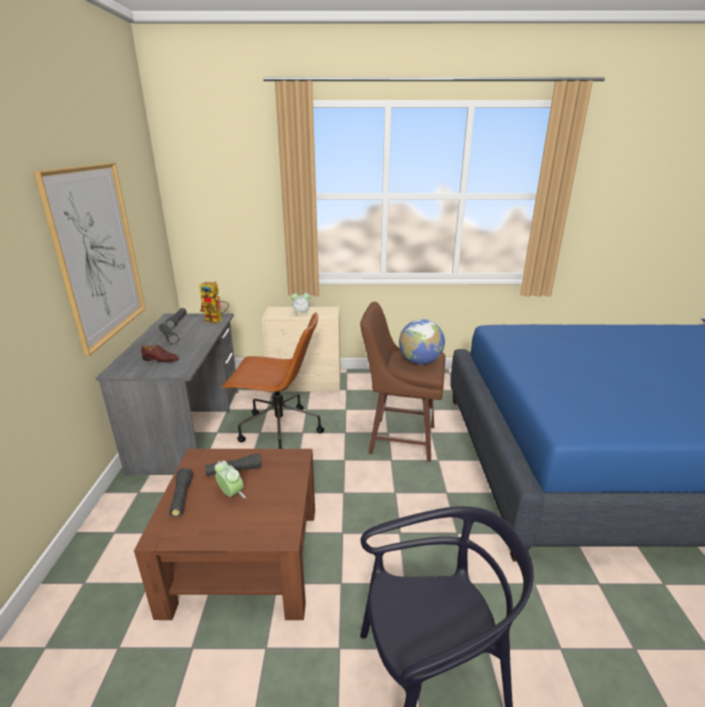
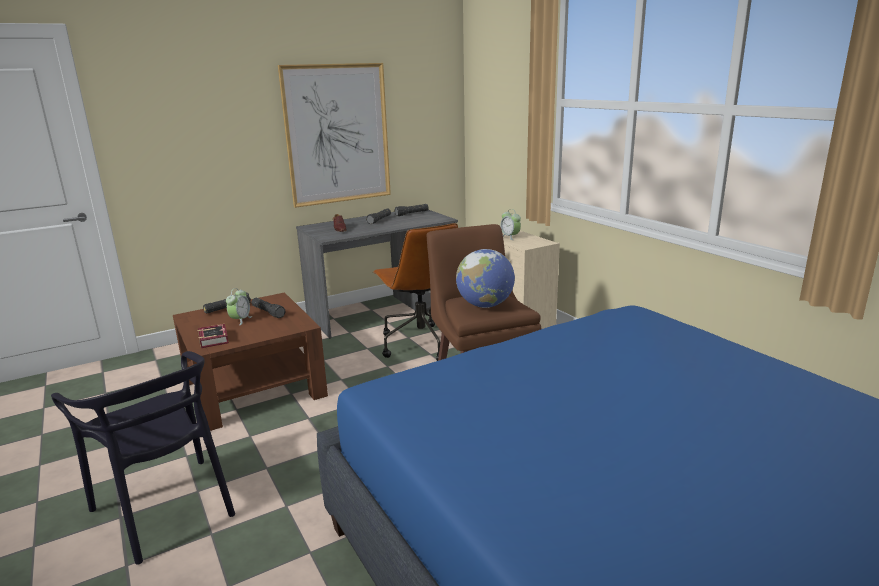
camera: 60 degrees right, 5 degrees down
toy robot [200,282,229,324] -> none
none -> book [198,324,229,348]

